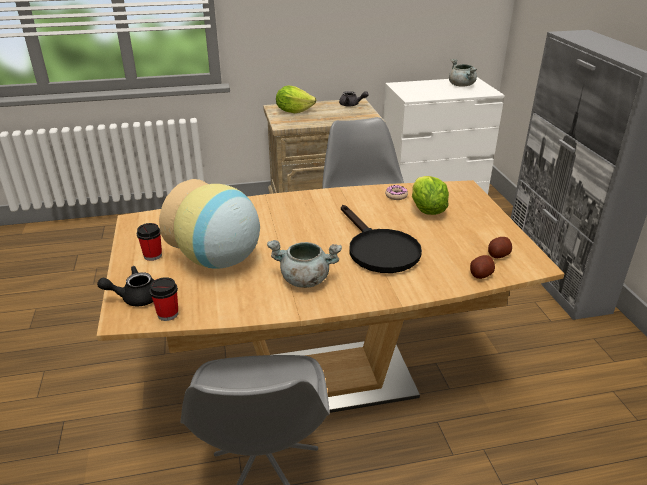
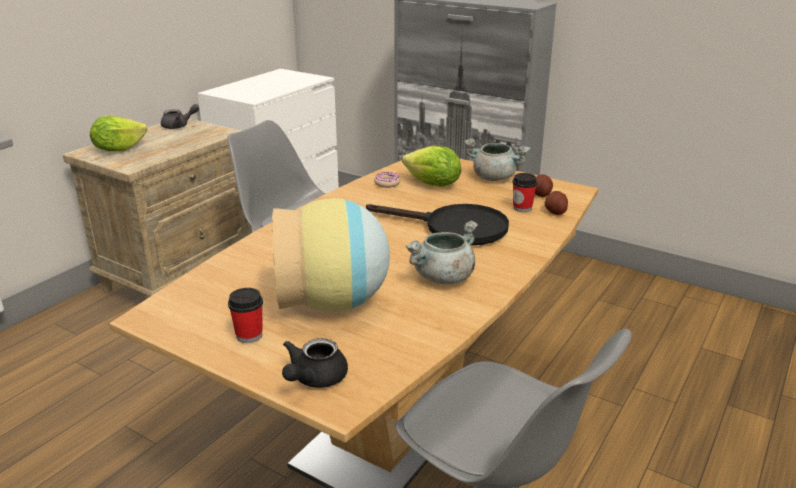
camera: 45 degrees left, 5 degrees down
cup [149,277,178,321] -> cup moved to [512,173,537,212]
grey cooking pot [449,59,477,86] -> grey cooking pot moved to [464,138,530,181]

